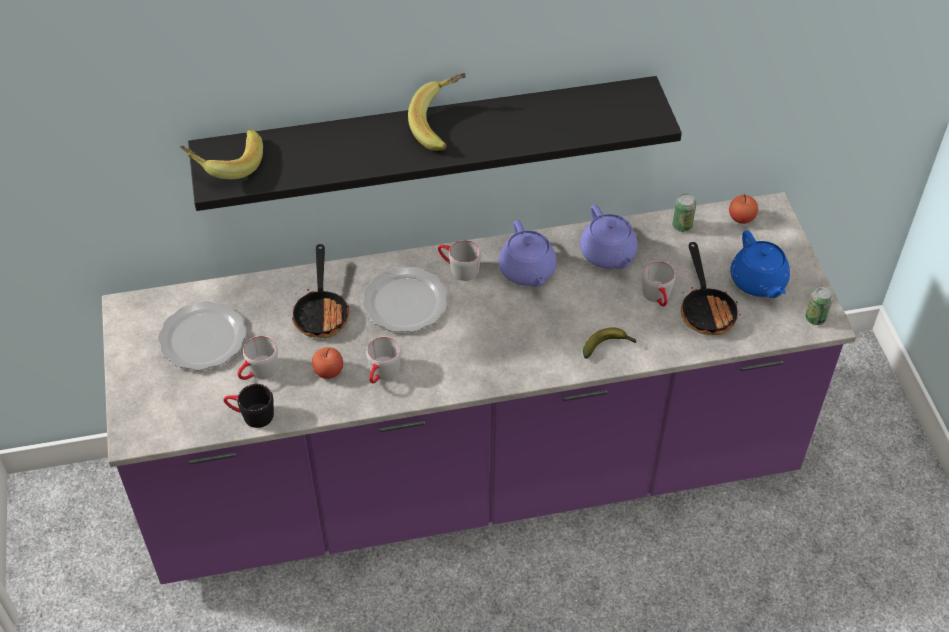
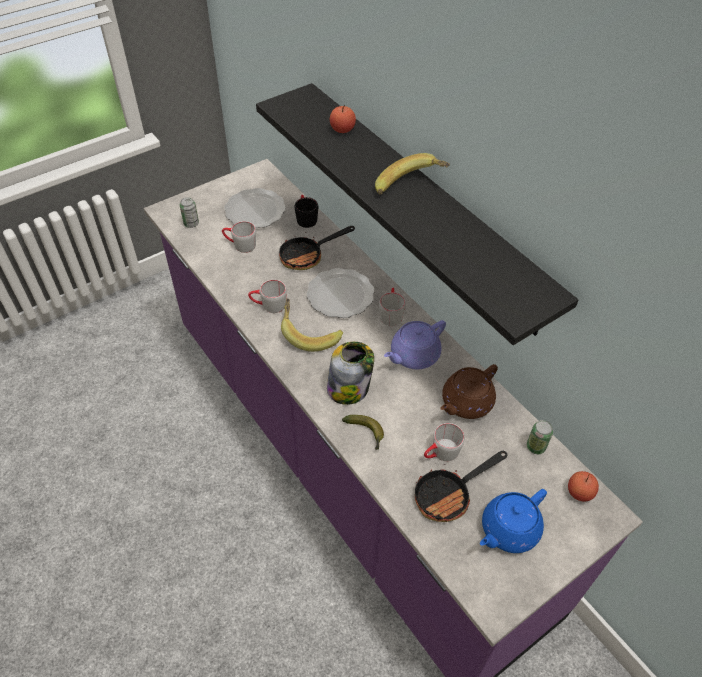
camera: 65 degrees right, 0 degrees up
banana [180,129,263,179] -> banana moved to [281,298,343,352]
black mug [223,384,274,428] -> black mug moved to [295,195,318,228]
apple [312,347,343,379] -> apple moved to [330,105,356,133]
purple teapot [580,205,638,269] -> brown teapot [440,364,498,419]
can [805,286,833,325] -> can moved to [180,197,199,228]
none -> jar [327,342,374,405]

